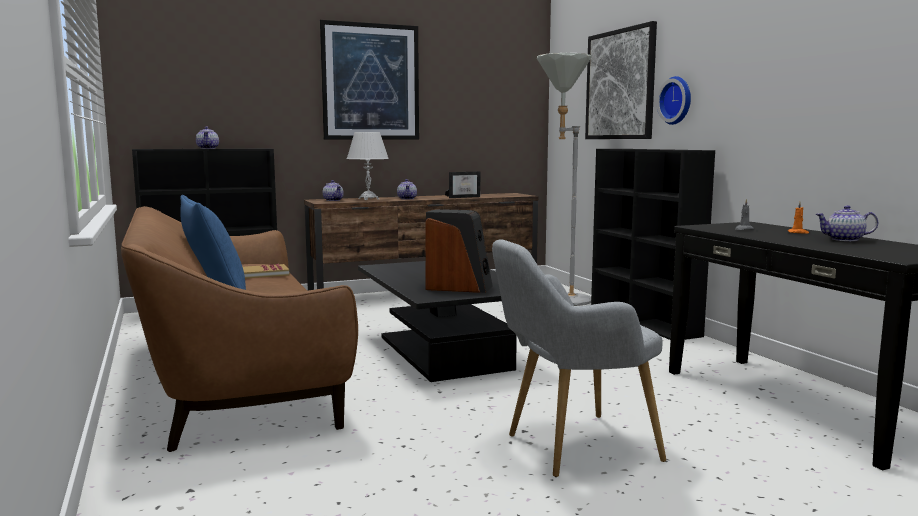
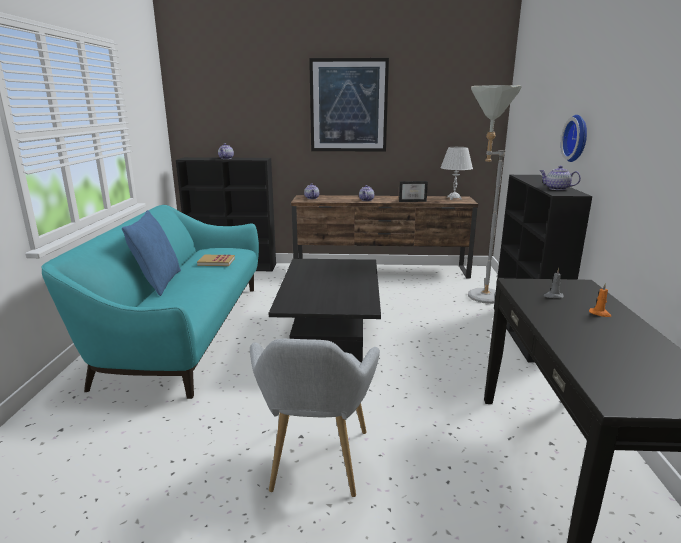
camera: 25 degrees right, 10 degrees up
brown sofa [121,206,358,452] -> turquoise sofa [41,205,259,399]
white table lamp [347,132,389,200] -> white table lamp moved to [440,147,473,200]
speaker [425,209,493,293] -> none
grey armchair [492,239,666,477] -> grey armchair turned 90 degrees counterclockwise [250,339,380,497]
picture [585,21,657,139] -> none
teapot [816,205,878,241] -> teapot moved to [539,166,581,190]

